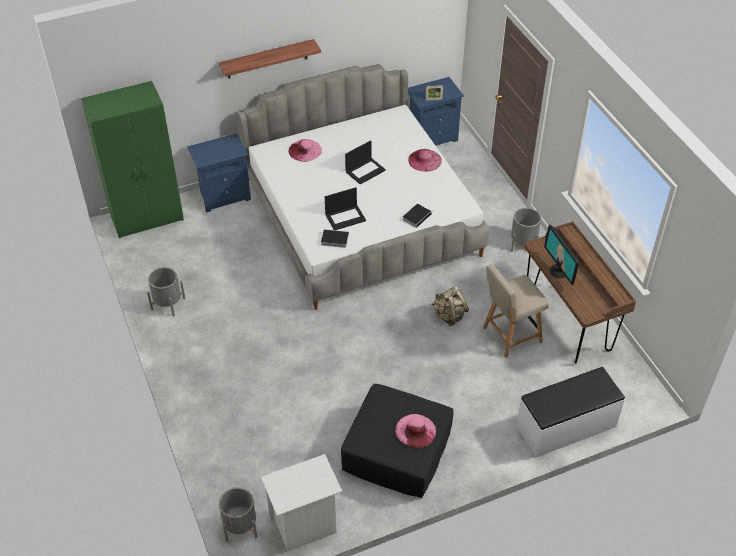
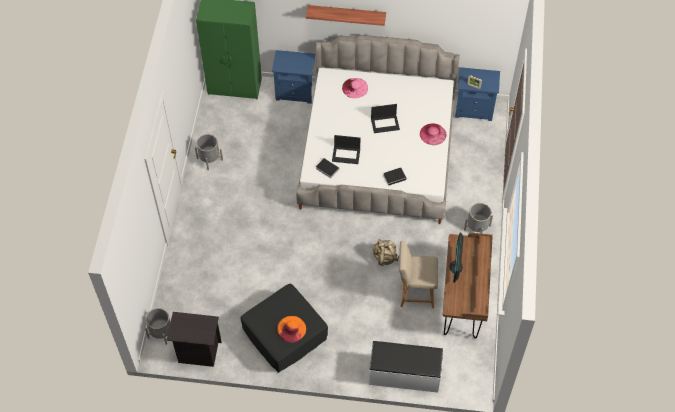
camera: 30 degrees right, 10 degrees up
white nightstand [261,454,342,551] -> black nightstand [167,312,222,367]
pink hat [395,414,436,449] -> orange hat [277,316,306,343]

